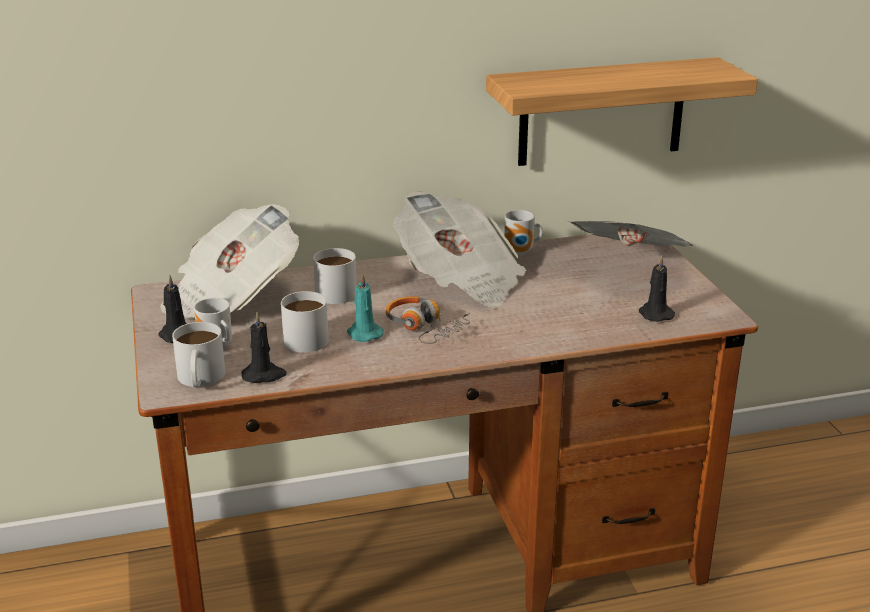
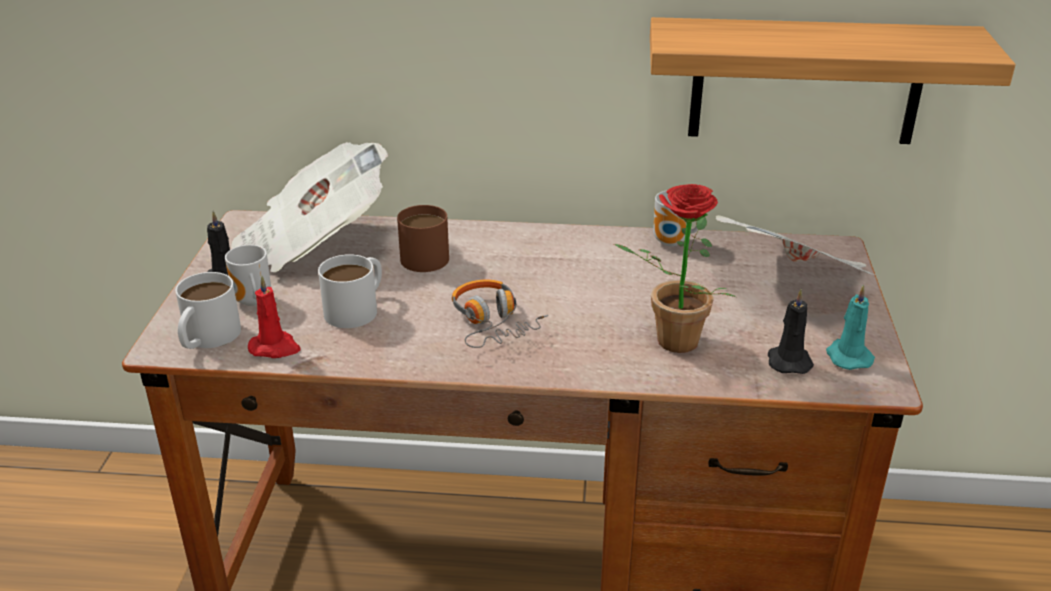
camera: 20 degrees right, 5 degrees up
black candle [242,312,287,383] -> red candle [248,276,301,358]
white mug [313,248,357,304] -> brown mug [397,205,449,272]
turquoise candle [347,274,384,342] -> turquoise candle moved to [826,285,875,370]
newspaper [393,191,526,308] -> none
none -> potted plant [614,184,736,353]

